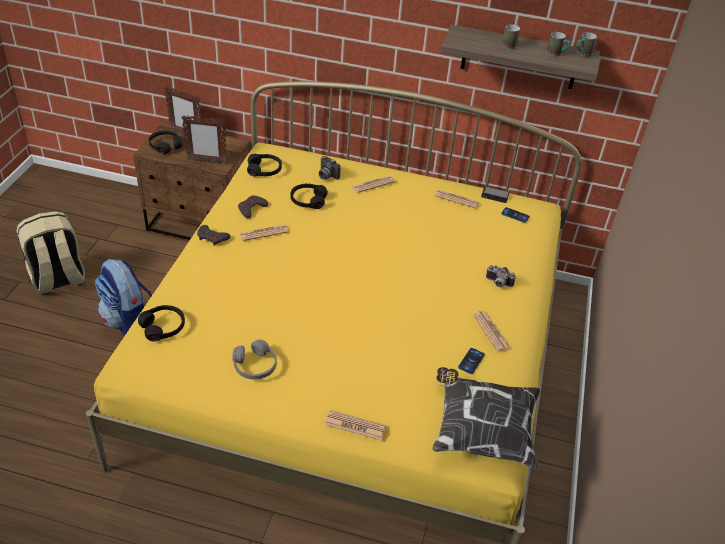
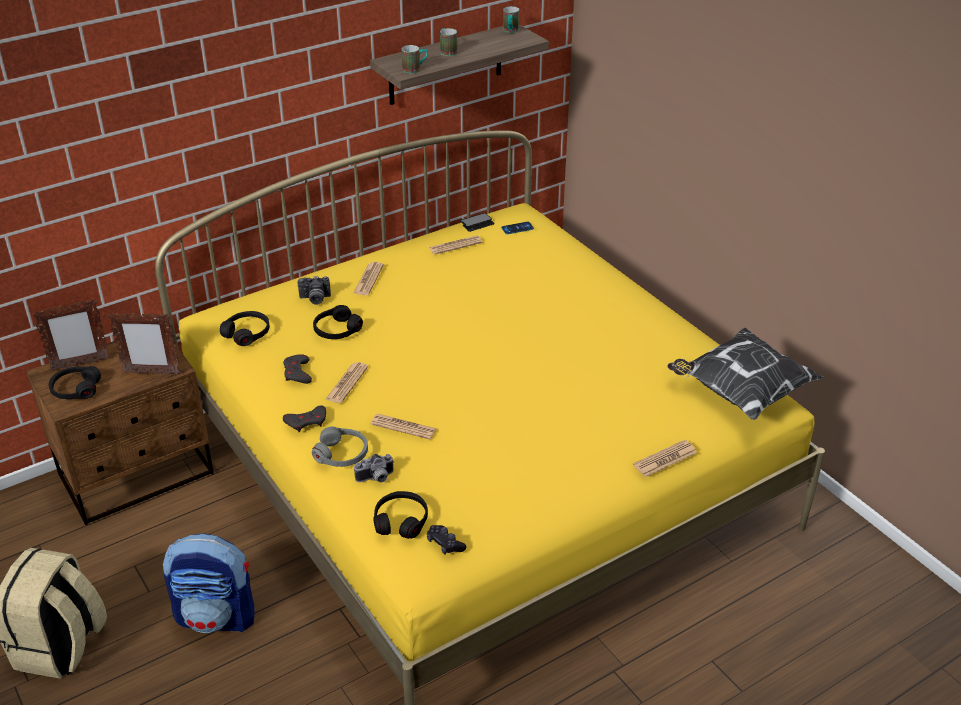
camera: 45 degrees left, 5 degrees down
picture frame [181,116,227,164] -> picture frame turned 45 degrees clockwise [108,313,181,375]
grey headphones [232,340,277,380] -> grey headphones moved to [312,427,368,467]
phone [458,348,485,374] -> none
newspaper [473,311,510,351] -> newspaper moved to [371,414,437,440]
camera [486,265,516,287] -> camera moved to [354,454,394,483]
mug [547,32,571,57] -> mug moved to [402,45,428,74]
none -> black game controller [427,525,466,555]

